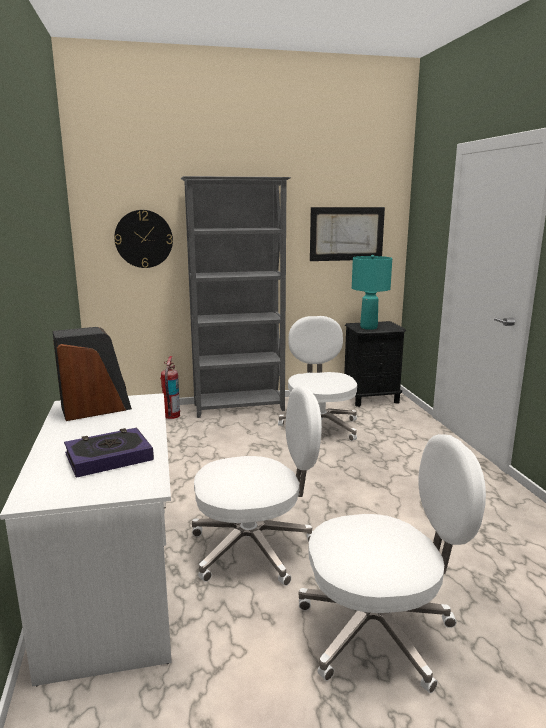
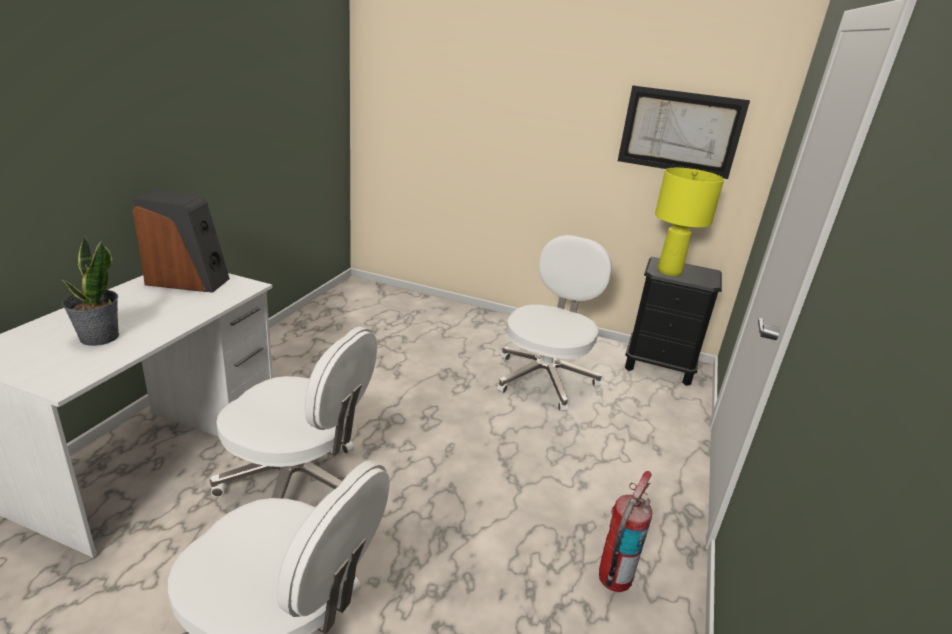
camera: 30 degrees right, 10 degrees up
book [64,428,154,478] -> potted plant [62,235,119,346]
wall clock [114,210,173,268] -> none
fire extinguisher [160,356,180,419] -> fire extinguisher moved to [599,471,652,592]
grey bookcase [181,176,291,418] -> none
turquoise table lamp [352,255,392,330] -> yellow table lamp [655,168,724,276]

